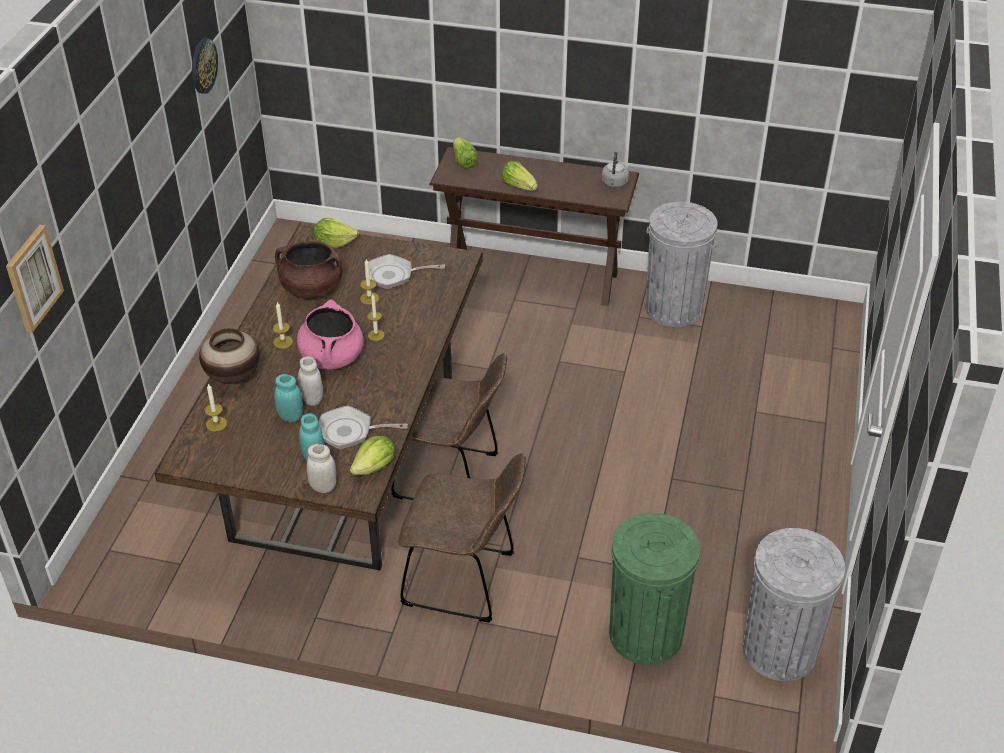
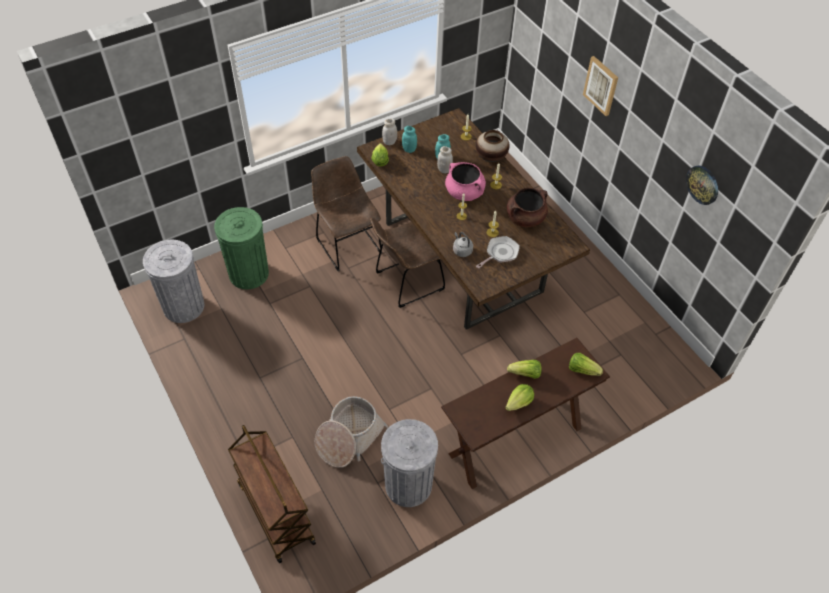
camera: 135 degrees right, 10 degrees up
picture [6,225,64,333] -> picture moved to [583,56,618,116]
lettuce [314,218,359,248] -> lettuce moved to [505,384,534,411]
frying pan [319,406,408,449] -> none
brown chair [398,453,526,623] -> brown chair turned 90 degrees clockwise [311,156,382,271]
grey kettle [602,152,629,188] -> grey kettle moved to [453,232,473,257]
none -> brown cart [228,425,316,563]
none -> basket [315,396,388,468]

